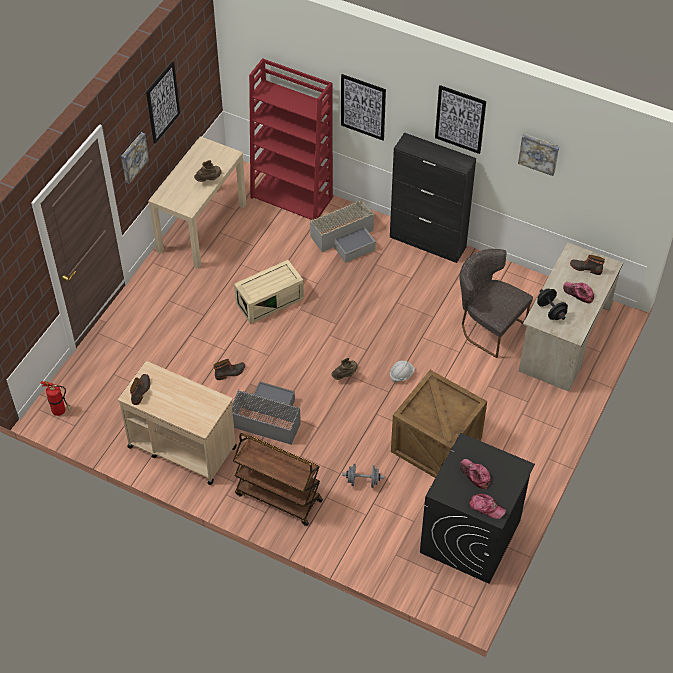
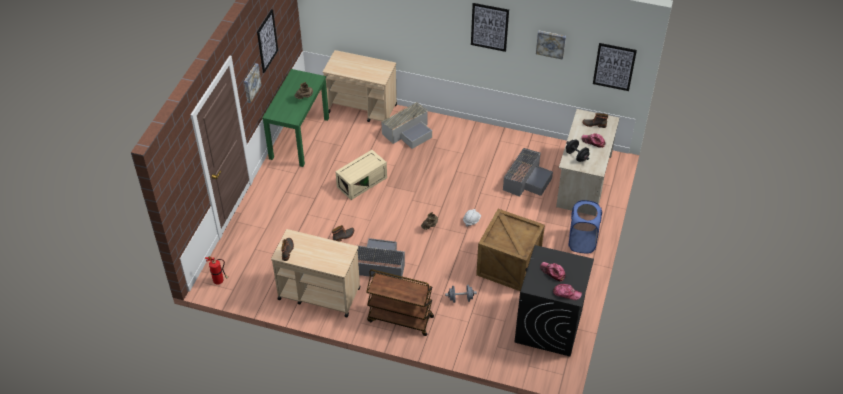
camera: 10 degrees left, 5 degrees down
beige console table [148,136,246,269] -> green console table [262,69,329,167]
red bookcase [249,58,333,220] -> beige cart [323,50,397,122]
picture [341,74,386,140] -> picture moved to [593,43,637,91]
black cabinet [390,132,476,263] -> none
grey chair [459,249,533,358] -> grey storage box [503,148,553,197]
none -> blue laundry basket [568,200,602,254]

